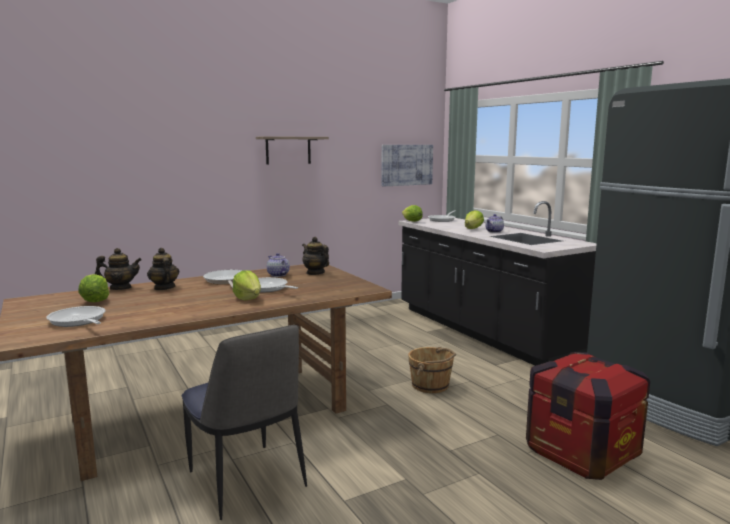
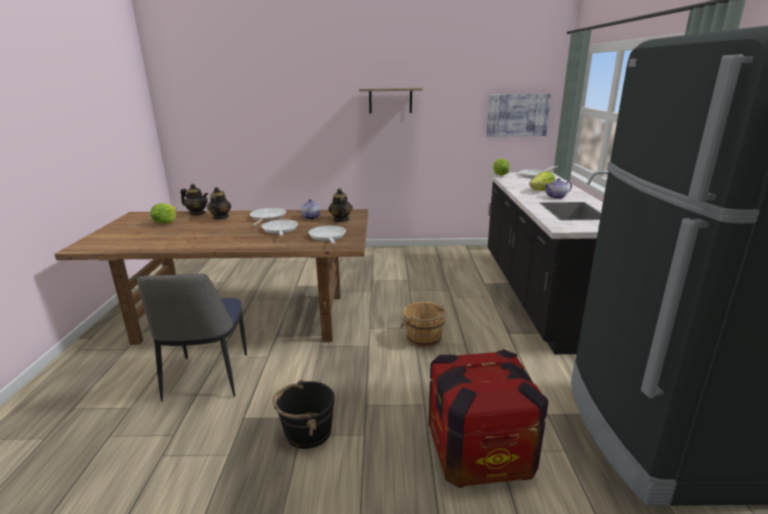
camera: 30 degrees right, 10 degrees up
frying pan [47,306,105,327] -> frying pan moved to [308,225,346,244]
lettuce [232,271,261,301] -> none
none -> black bucket [272,380,335,449]

